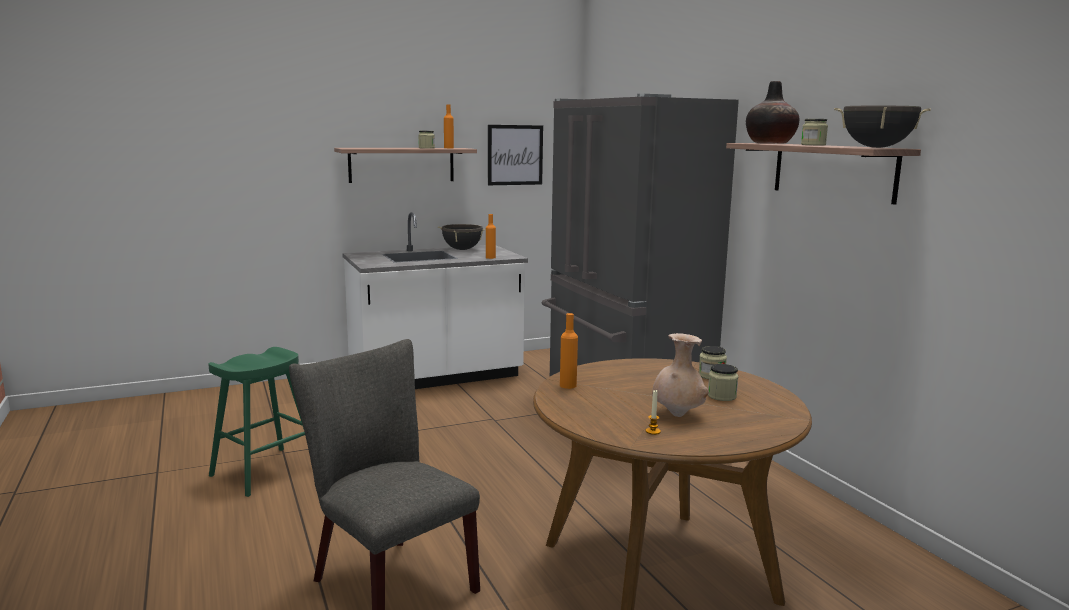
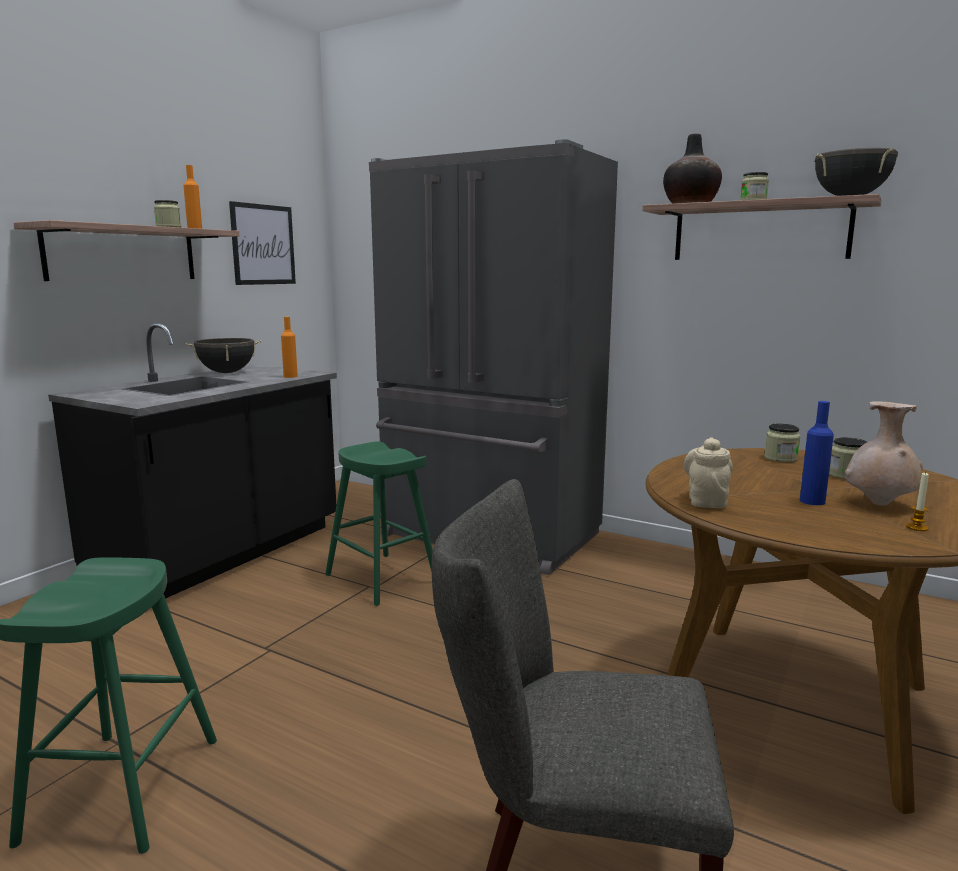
camera: 35 degrees left, 0 degrees up
white counter [342,212,528,389] -> black counter [48,323,337,599]
orange bottle [560,313,578,389] -> beige teapot [684,437,733,508]
none -> green stool [325,441,433,606]
none -> blue bottle [800,401,834,505]

